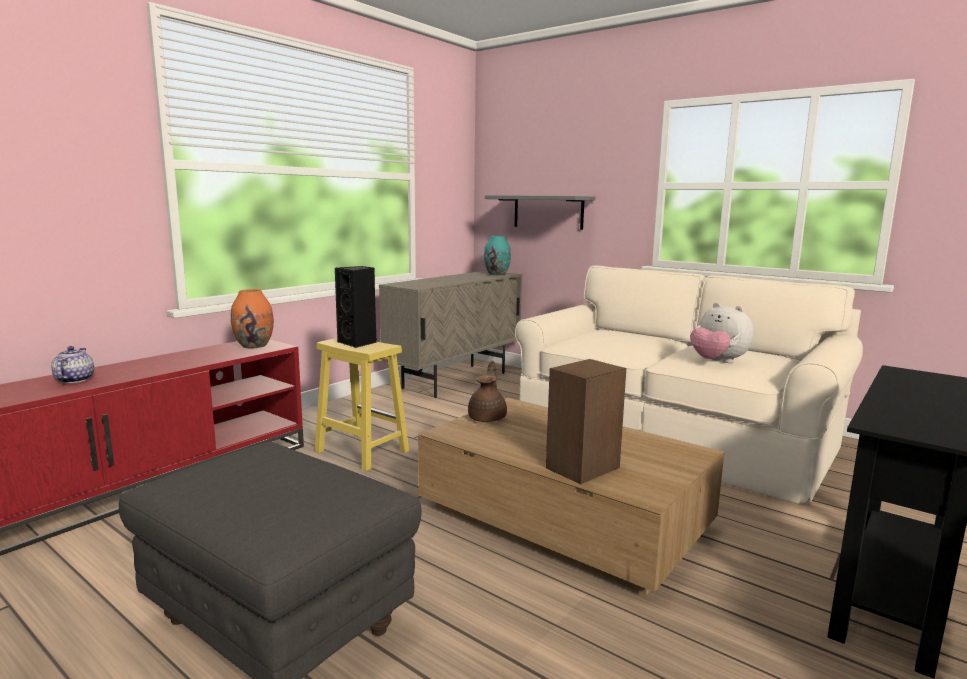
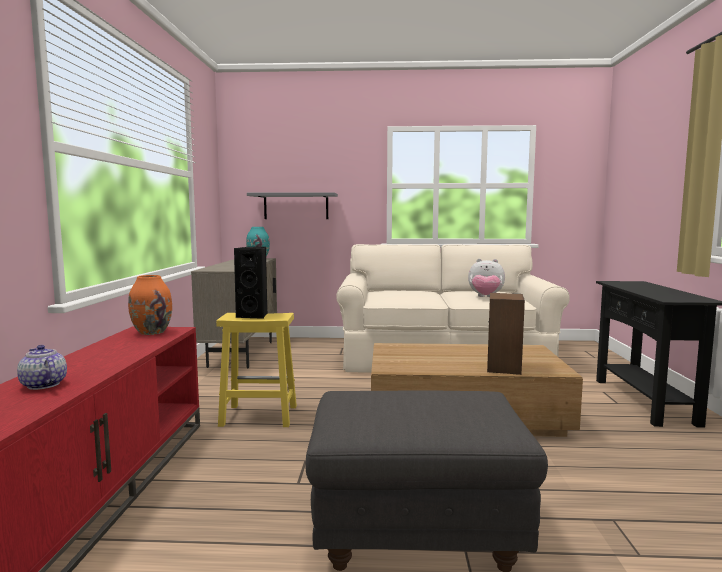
camera: 35 degrees left, 5 degrees down
brown teapot [468,360,507,422] -> none

